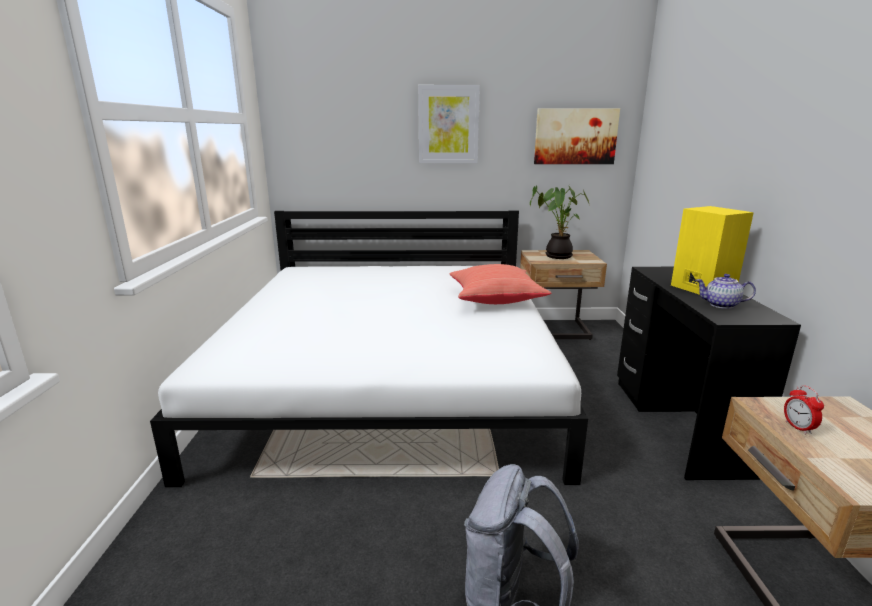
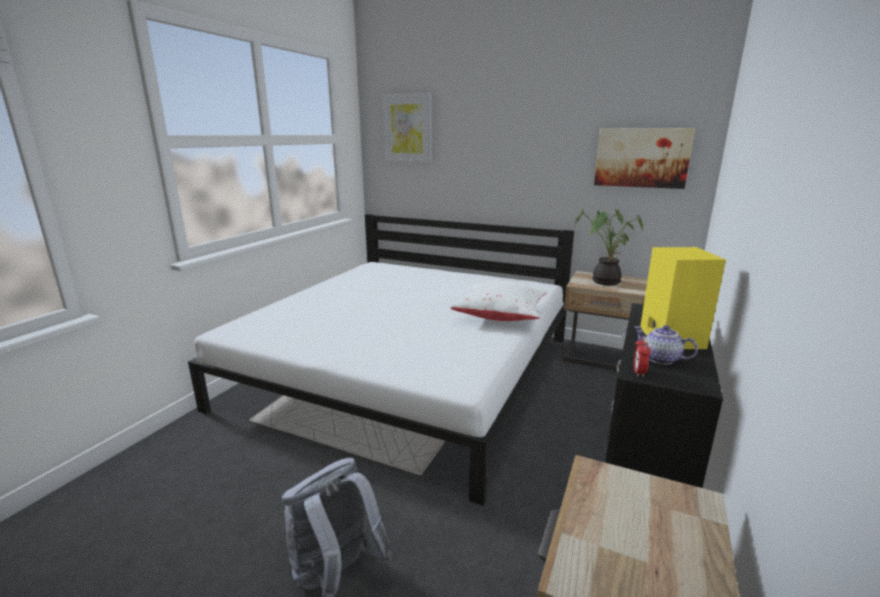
camera: 25 degrees right, 0 degrees up
picture [418,85,480,163] -> picture moved to [382,93,432,163]
red pillow [450,264,551,304] -> white pillow [450,281,548,321]
alarm clock [784,385,824,434] -> alarm clock moved to [634,336,651,377]

